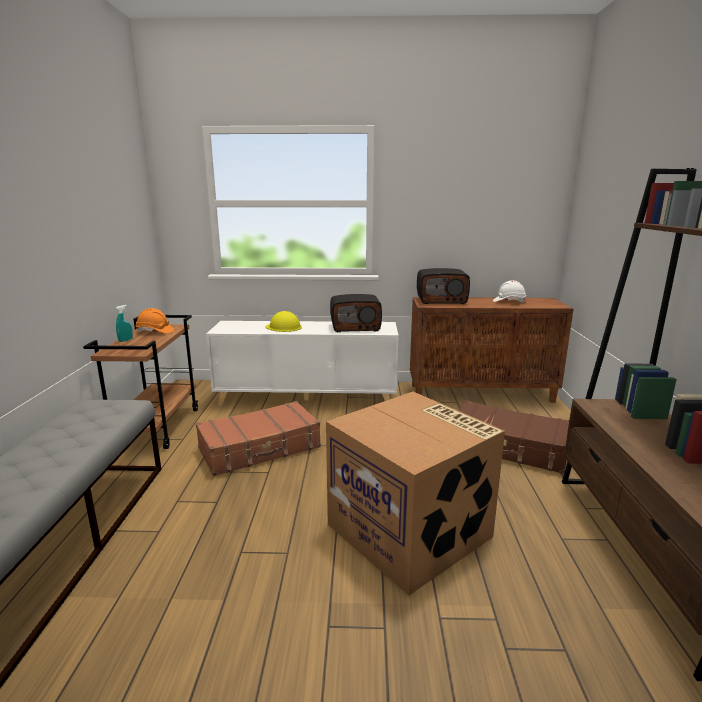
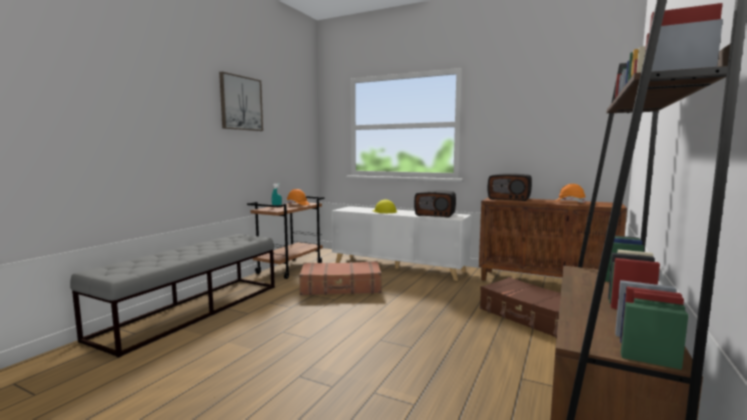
camera: 25 degrees right, 10 degrees down
cardboard box [326,392,505,595] -> none
white hard hat [493,280,526,303] -> orange hard hat [556,184,586,203]
none -> picture [219,72,263,131]

